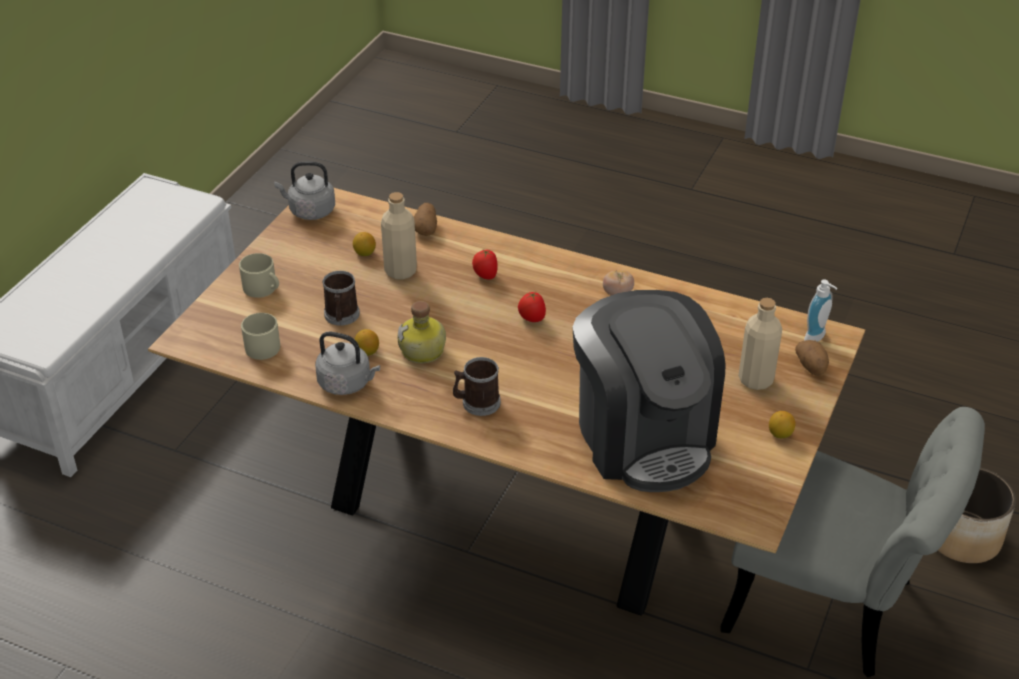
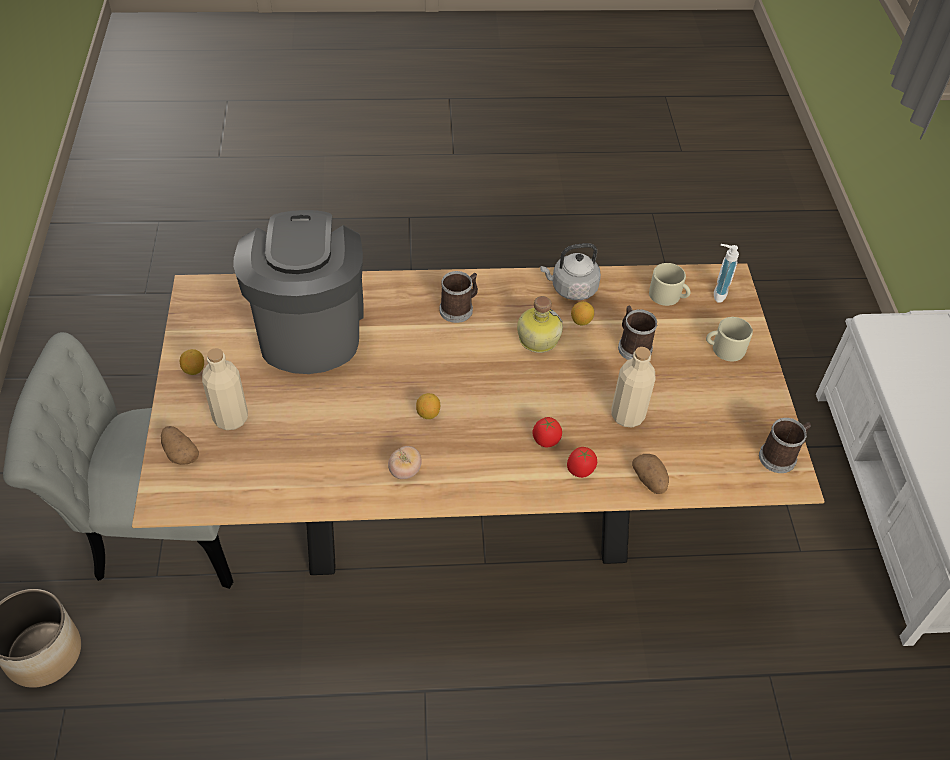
camera: 150 degrees right, 10 degrees up
grey kettle [274,162,335,220] -> mug [759,418,811,473]
lemon [353,232,376,256] -> lemon moved to [416,393,440,419]
tomato [518,292,546,322] -> tomato moved to [567,447,597,478]
coffee machine [572,290,725,492] -> coffee machine turned 45 degrees clockwise [233,210,364,374]
soap dispenser [804,279,838,342] -> soap dispenser moved to [714,244,739,303]

